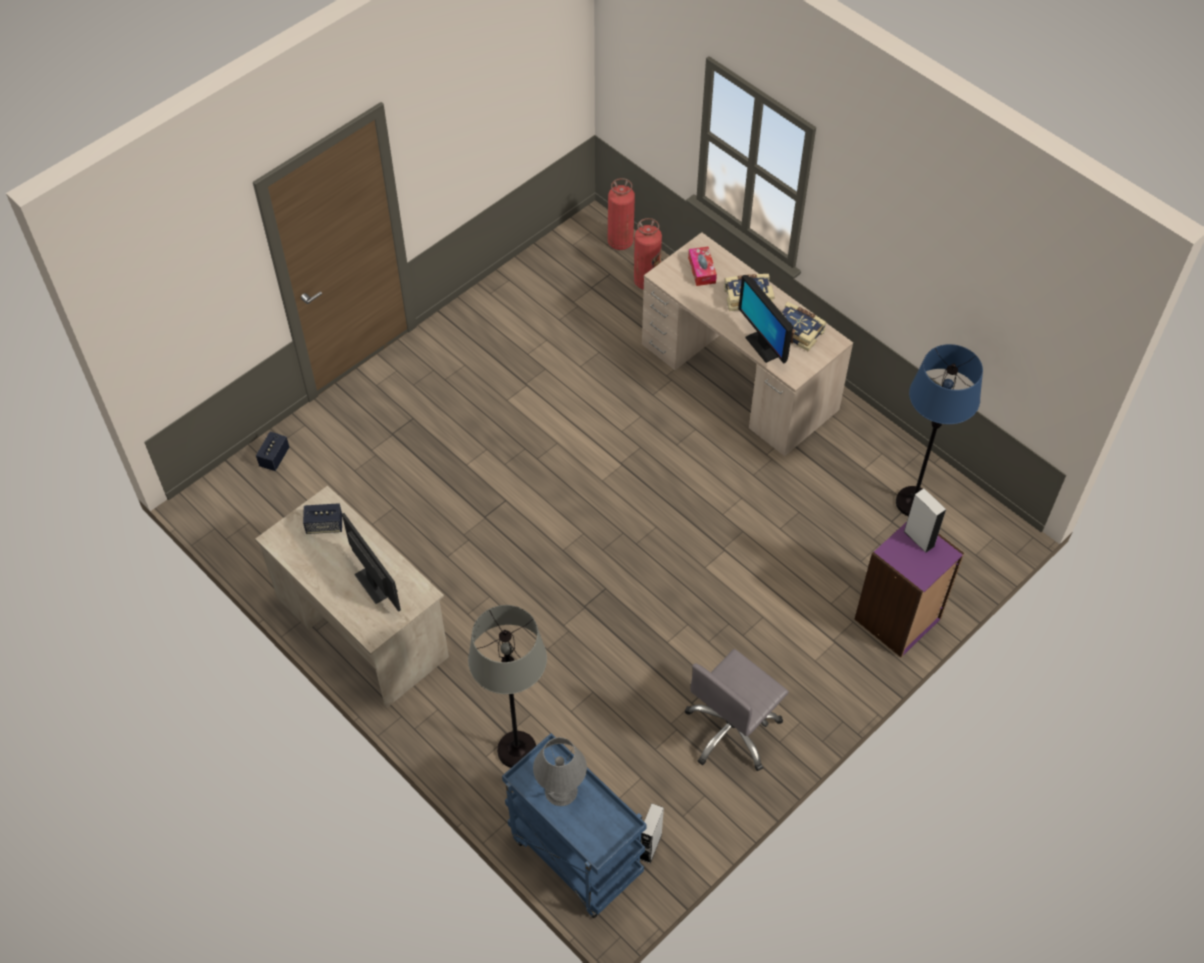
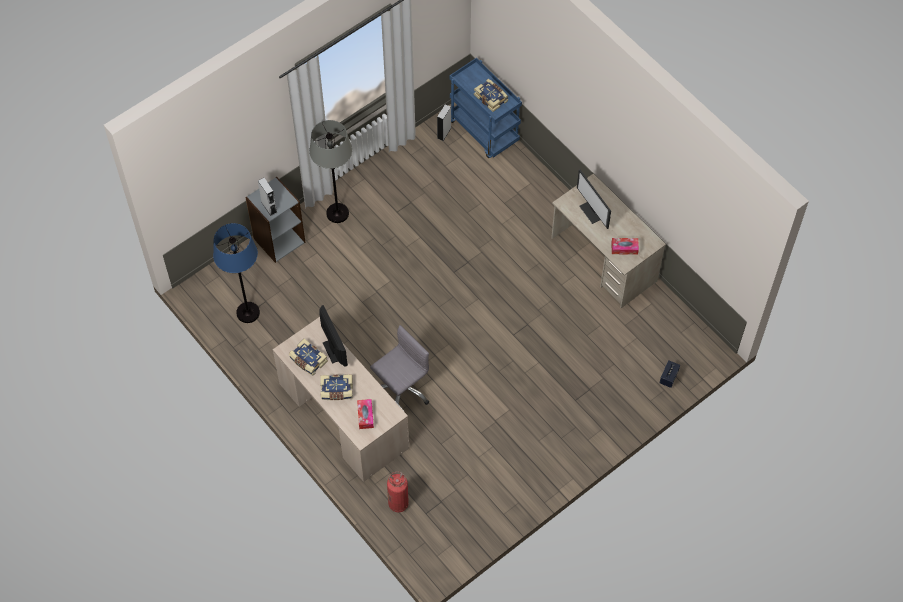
camera: 175 degrees left, 5 degrees up
speaker [303,503,342,534] -> tissue box [611,238,639,255]
grey floor lamp [468,605,547,768] -> grey floor lamp moved to [309,120,352,223]
grey table lamp [533,737,587,806] -> book [474,78,509,112]
fire extinguisher [608,178,635,250] -> none
grey office chair [685,649,789,771] -> grey office chair moved to [370,325,429,405]
purple bookcase [855,522,964,657] -> grey bookcase [245,177,305,263]

